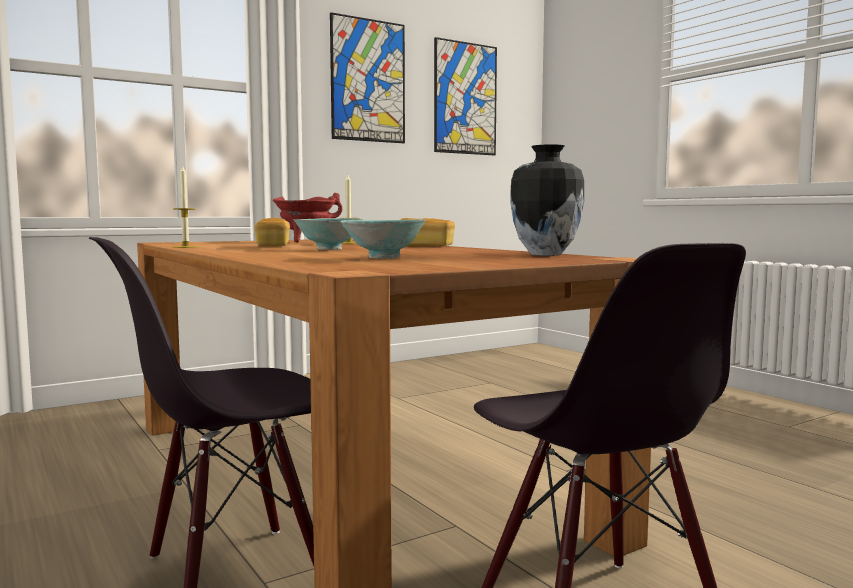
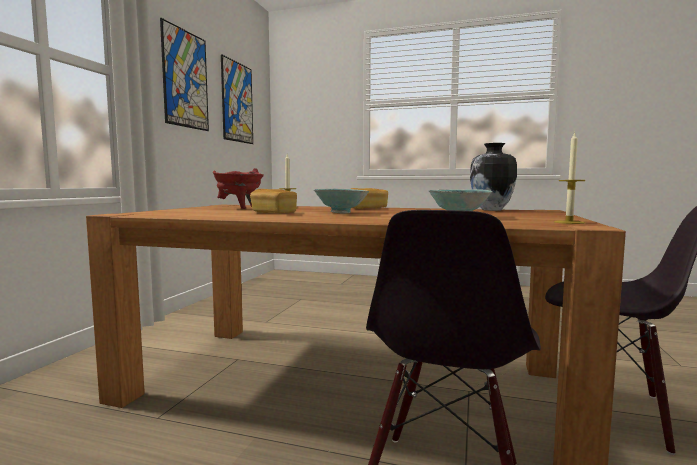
camera: 40 degrees left, 0 degrees up
candle [173,166,199,248] -> candle moved to [554,133,585,224]

